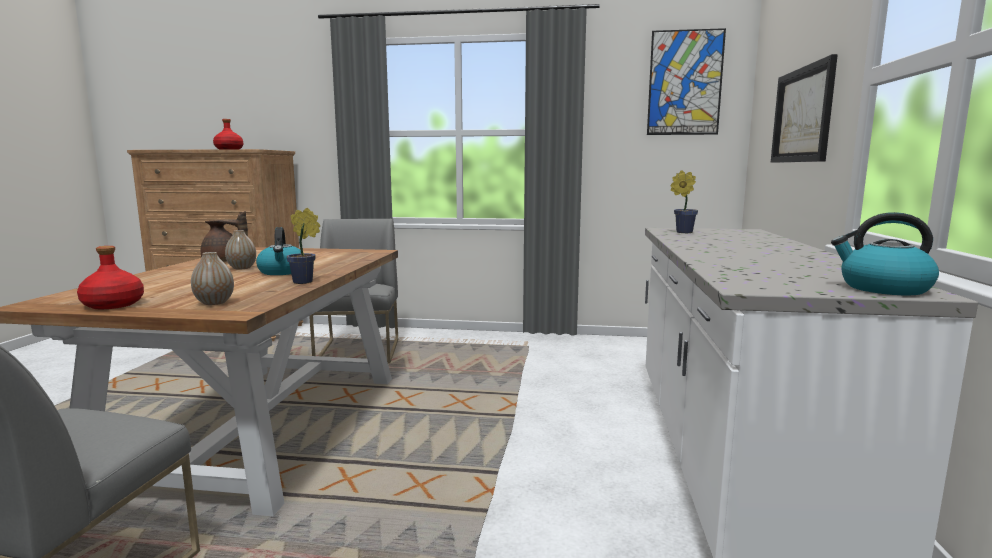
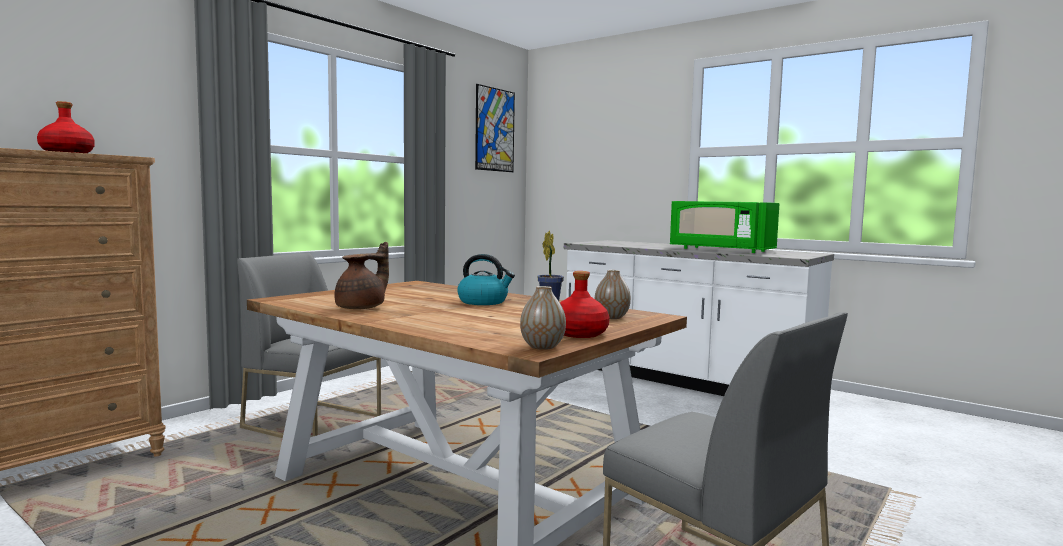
camera: 60 degrees left, 5 degrees down
vase [225,230,256,270] -> vase moved to [520,286,566,350]
potted plant [671,170,698,233] -> none
picture [771,54,838,163] -> none
kettle [831,212,939,295] -> none
none -> green microwave [670,201,780,253]

